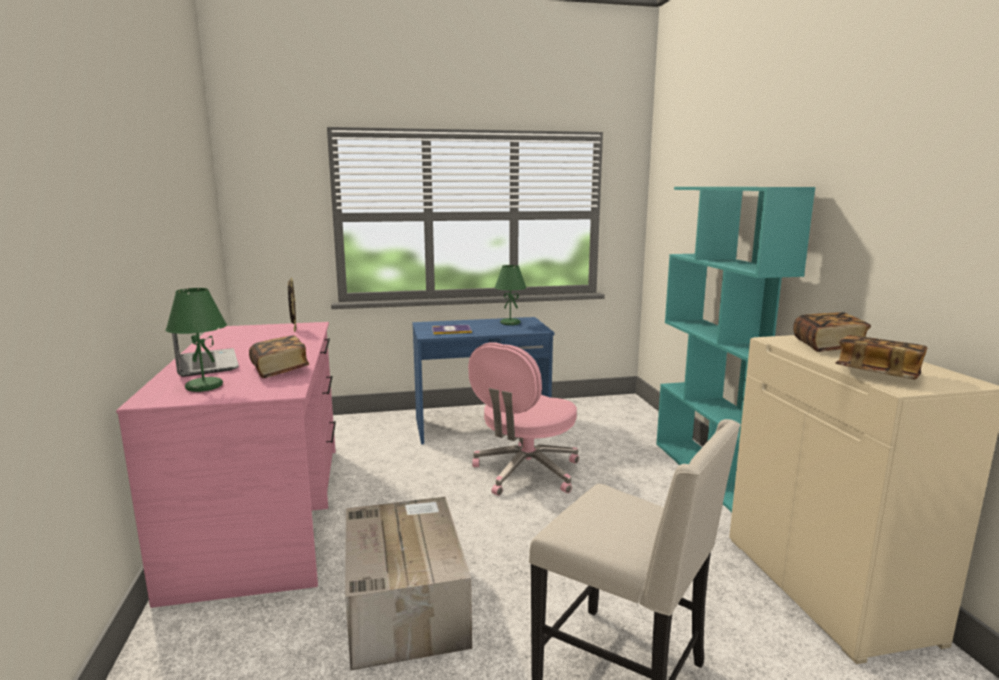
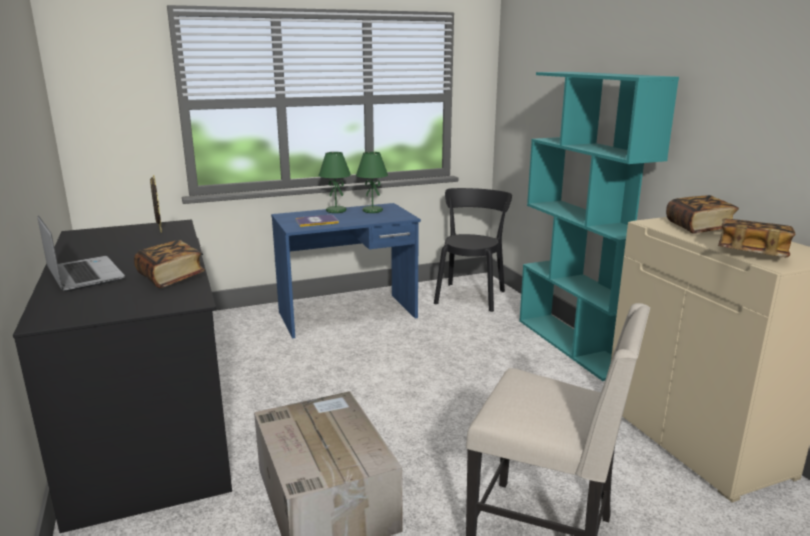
camera: 10 degrees left, 5 degrees up
pink desk [116,322,336,608] -> black desk [13,219,232,533]
green table lamp [166,288,227,392] -> green table lamp moved to [318,152,351,213]
pink office chair [468,342,579,496] -> none
none -> black chair [434,188,512,312]

